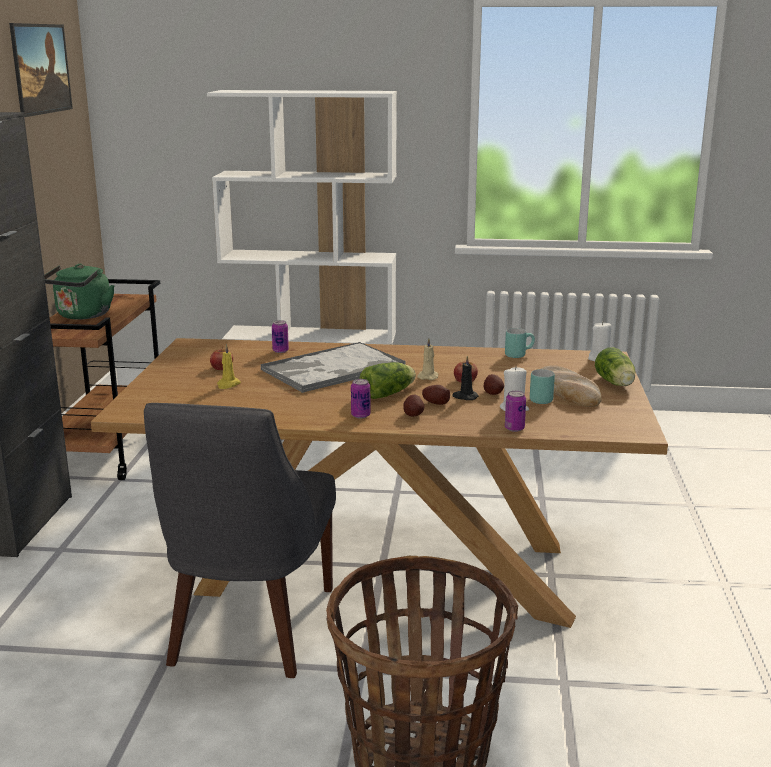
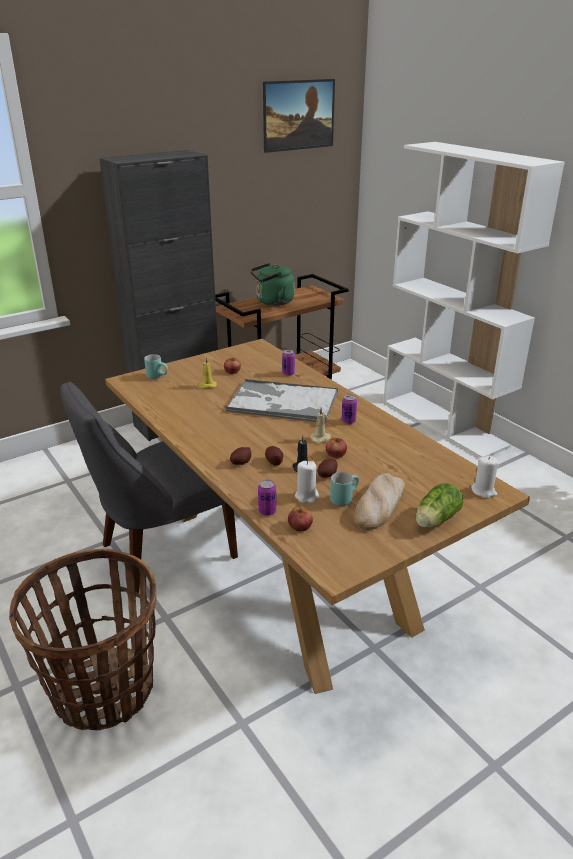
camera: 50 degrees right, 10 degrees up
can [351,379,370,419] -> can moved to [341,395,357,424]
lettuce [359,362,416,399] -> none
turquoise mug [505,328,535,358] -> turquoise mug moved to [144,354,168,379]
none -> apple [288,506,313,532]

